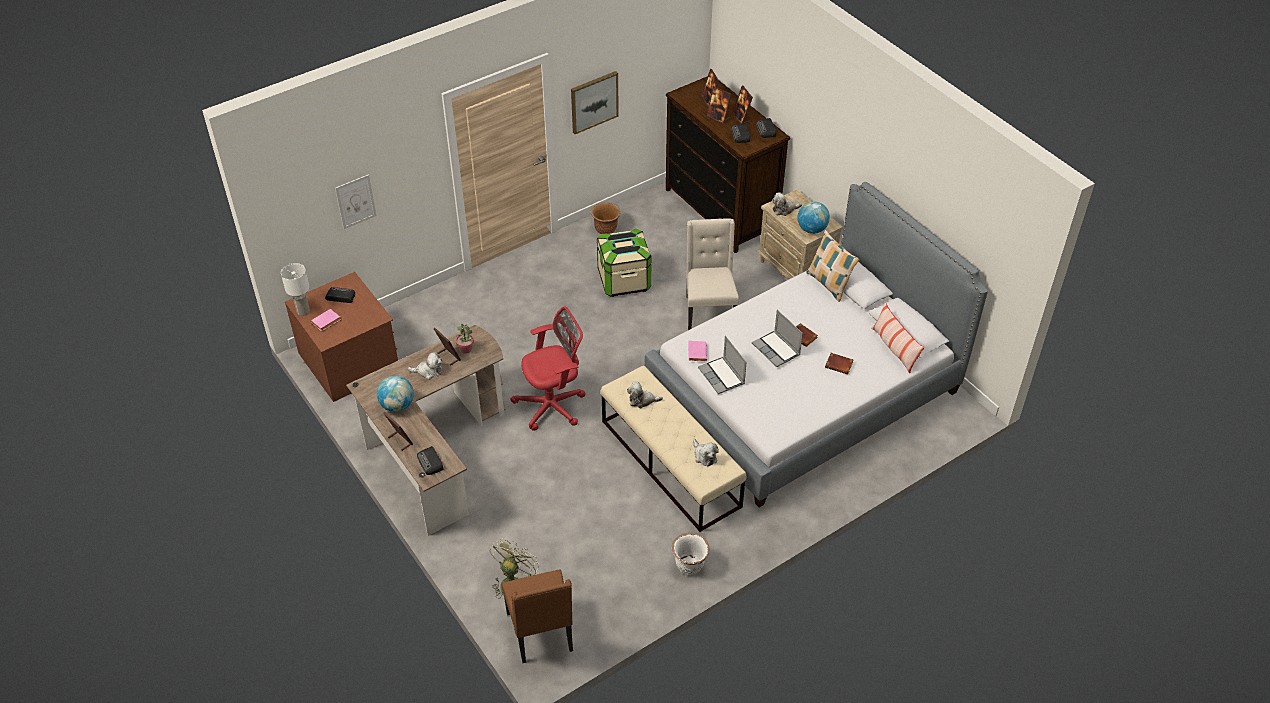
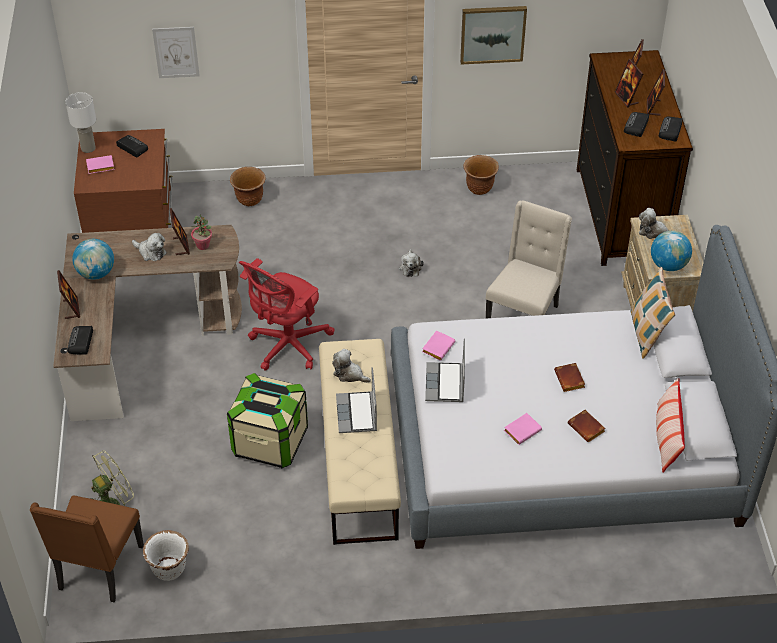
camera: 30 degrees right, 0 degrees up
red office chair [511,306,586,431] -> red office chair turned 120 degrees clockwise [239,258,334,371]
storage box [597,228,652,297] -> storage box moved to [227,373,308,468]
white planter [672,533,710,575] -> white planter moved to [143,530,189,581]
plush toy [693,439,719,467] -> plush toy moved to [399,249,424,277]
laptop [752,310,803,367] -> laptop moved to [336,367,377,433]
none -> brown planter [230,167,265,206]
none -> pink book [504,413,542,445]

